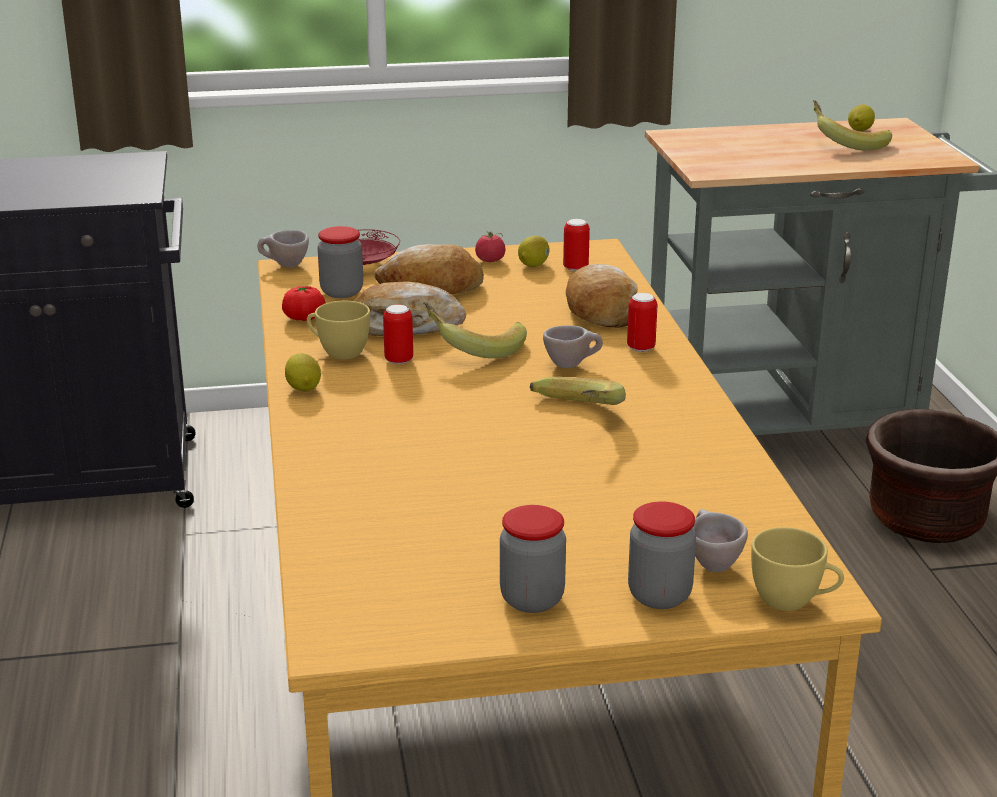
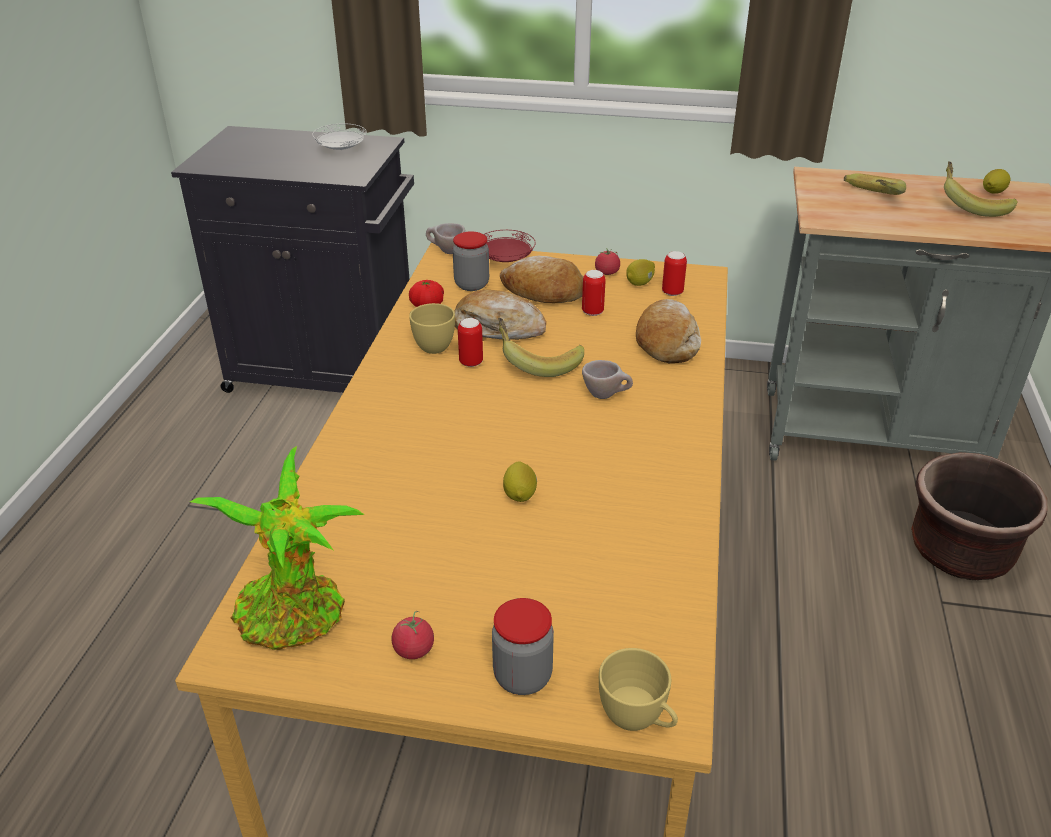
camera: 20 degrees right, 10 degrees up
lemon [285,353,321,391] -> lemon moved to [503,461,537,502]
jar [500,505,566,613] -> tomato [392,611,434,659]
banana [530,377,626,405] -> banana moved to [844,173,906,195]
can [627,293,657,352] -> can moved to [582,270,606,316]
beige cup [693,509,748,572] -> none
none -> potted plant [190,446,365,650]
none -> white plate [312,123,366,150]

